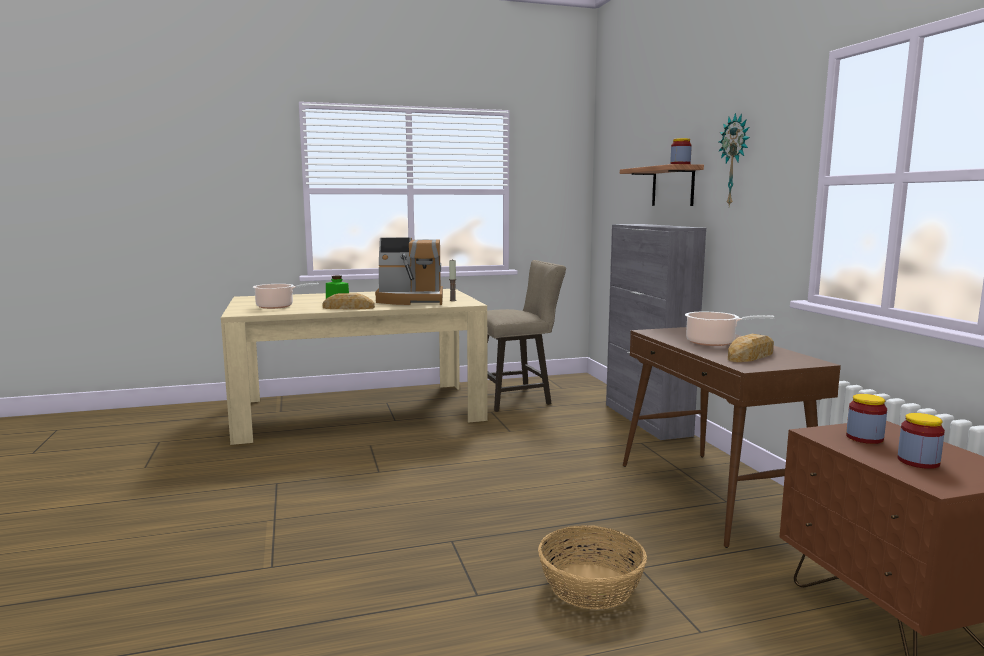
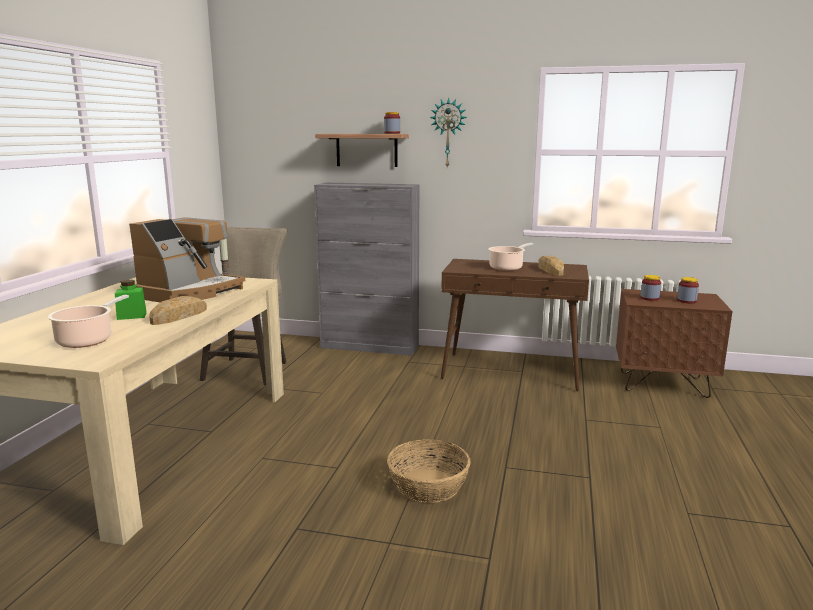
camera: 60 degrees left, 5 degrees up
basket [538,525,647,610] -> basket moved to [387,439,471,503]

